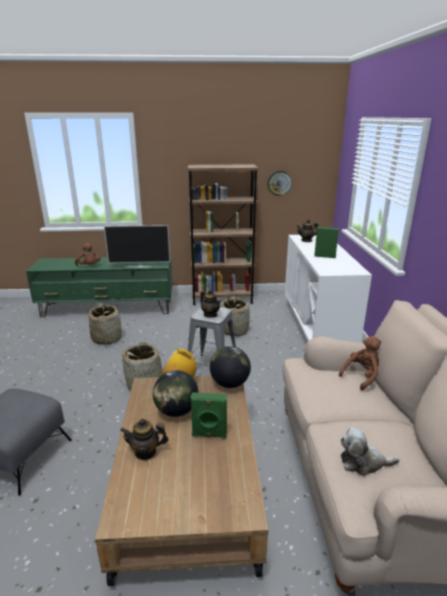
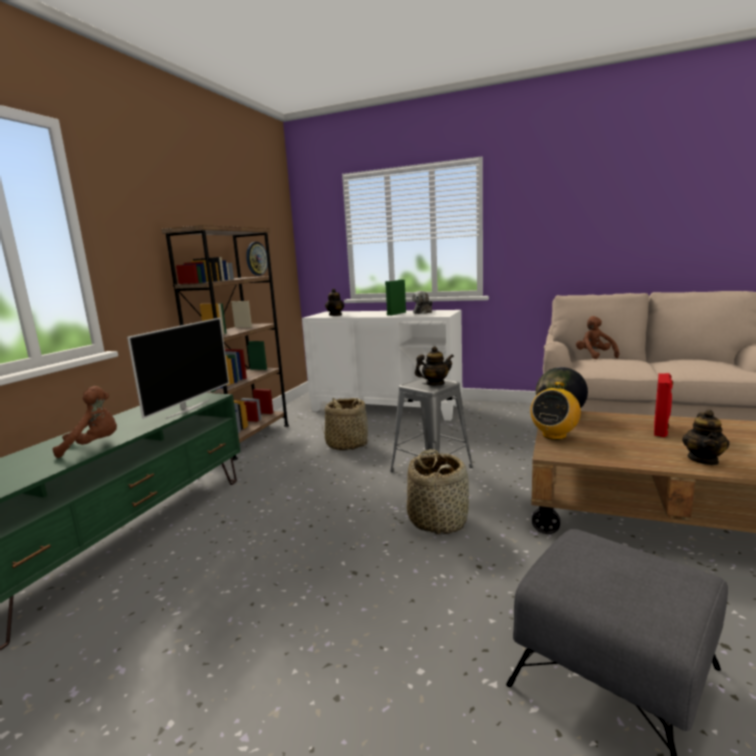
camera: 65 degrees left, 10 degrees down
basket [89,304,122,345] -> none
globe [153,370,198,417] -> none
green speaker [190,392,227,438] -> red speaker [654,373,673,437]
plush toy [340,427,399,476] -> plush toy moved to [412,291,433,314]

